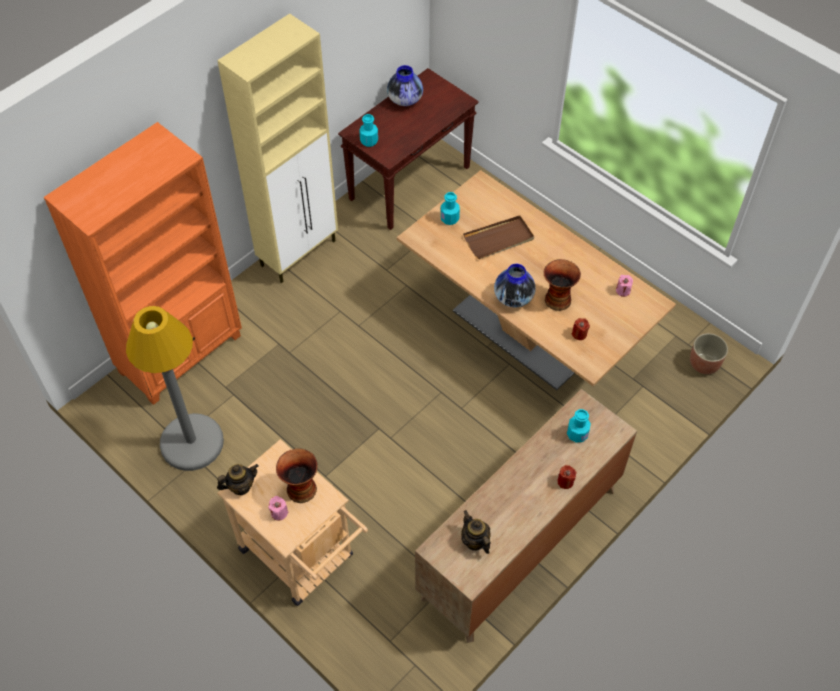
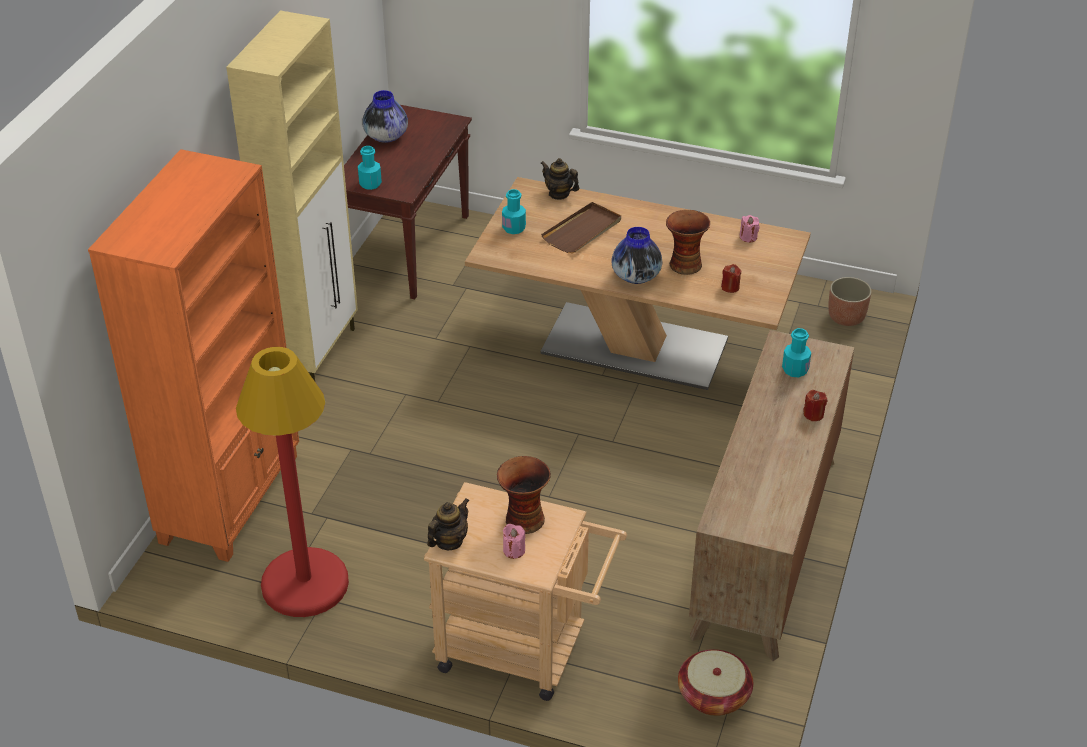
camera: 25 degrees left, 15 degrees down
grey floor lamp [126,306,224,471] -> red floor lamp [236,347,349,617]
teapot [461,510,491,554] -> teapot moved to [541,158,579,200]
none -> basket [678,649,753,716]

